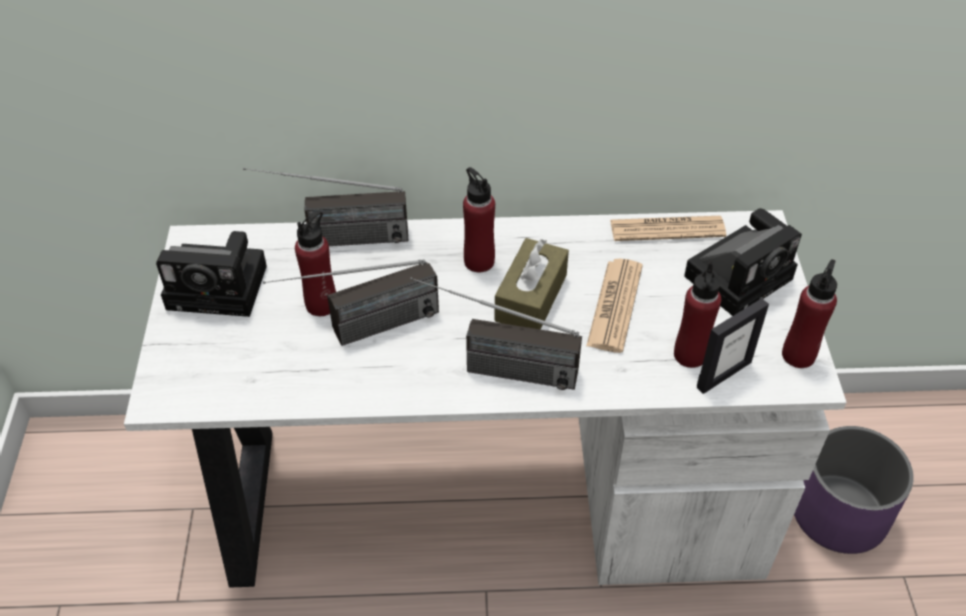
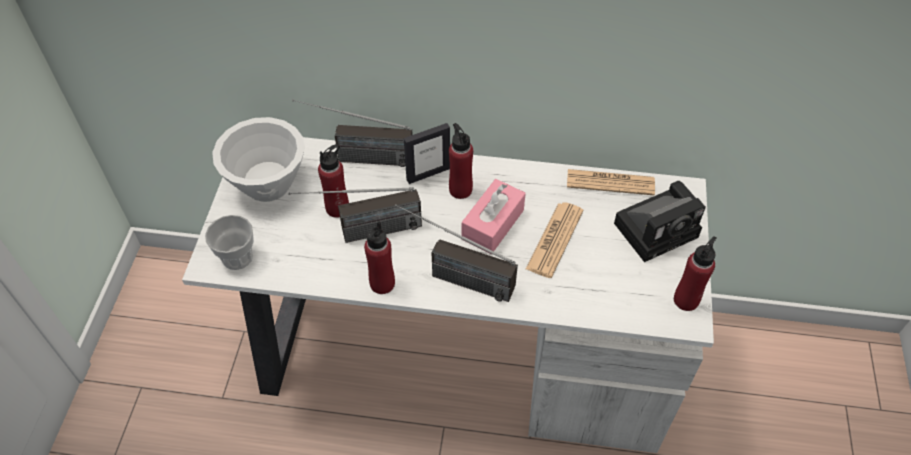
camera: 10 degrees right, 5 degrees up
camera [156,231,267,317] -> white bowl [212,117,305,202]
brown tissue box [494,238,569,330] -> pink tissue box [462,179,526,254]
red bottle [674,262,721,368] -> red bottle moved to [364,221,395,294]
picture frame [697,298,769,394] -> picture frame moved to [404,123,450,184]
purple planter [794,426,914,554] -> none
none -> cup [205,215,254,270]

